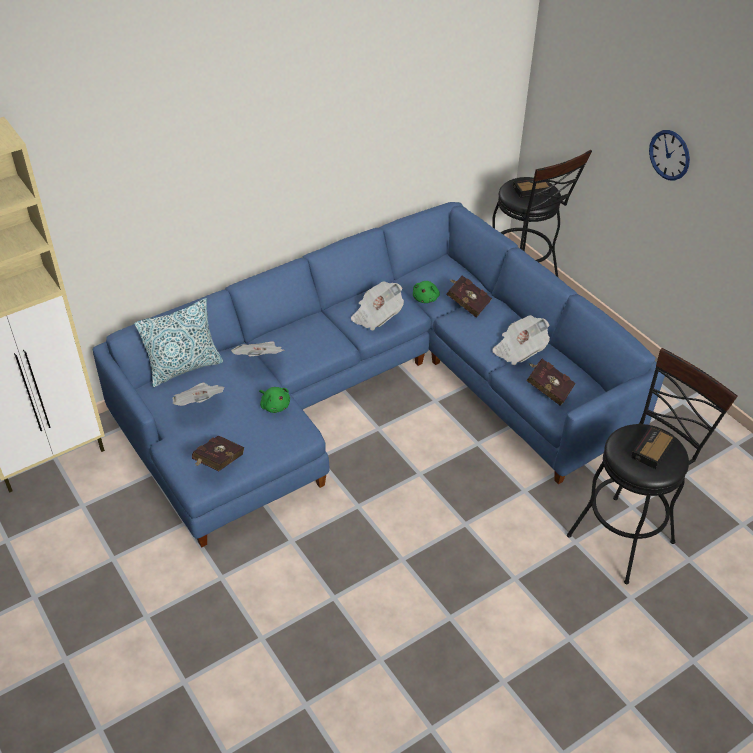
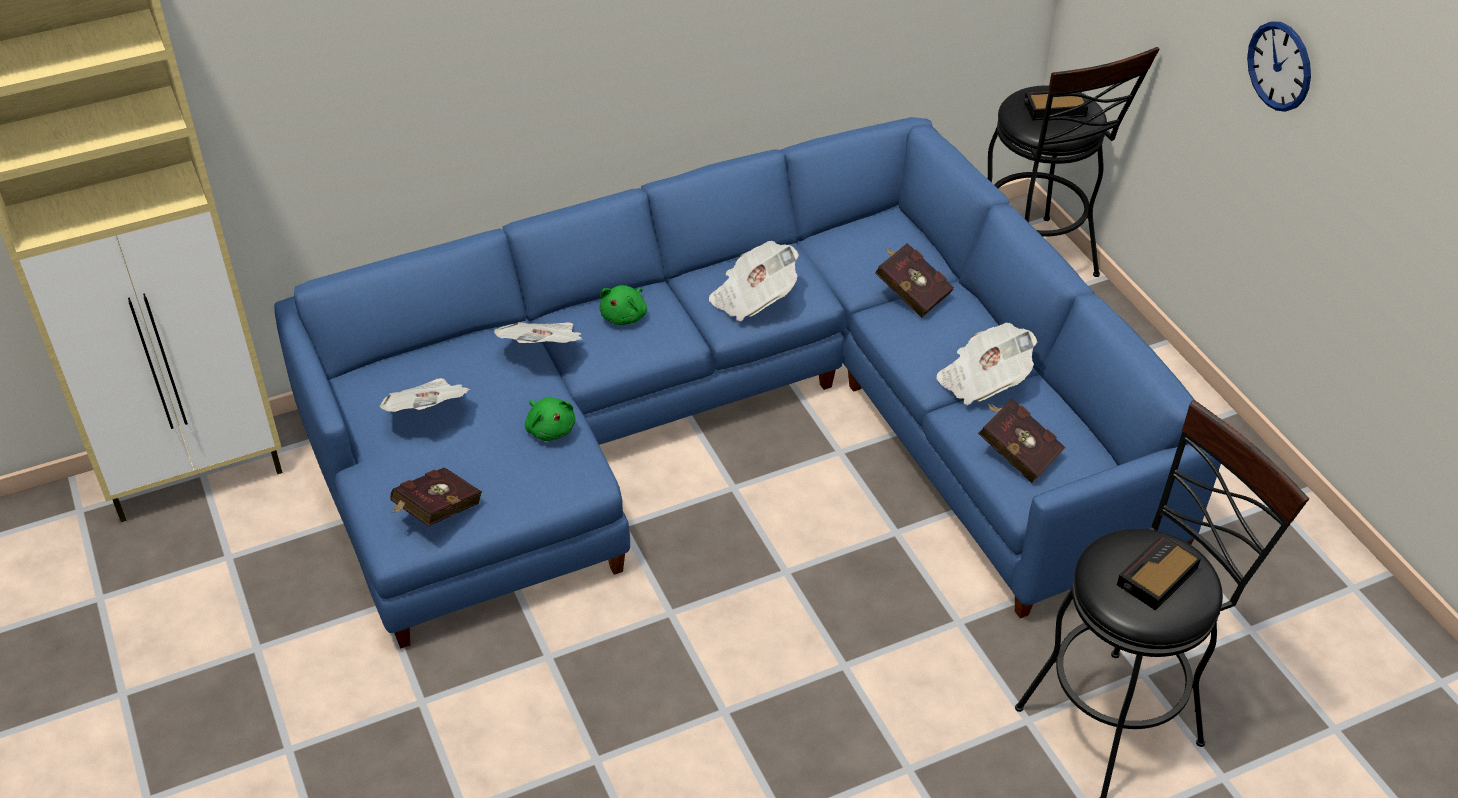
camera: 10 degrees right, 0 degrees up
pillow [134,298,223,387] -> none
green plush toy [413,281,440,303] -> green plush toy moved to [600,285,647,325]

